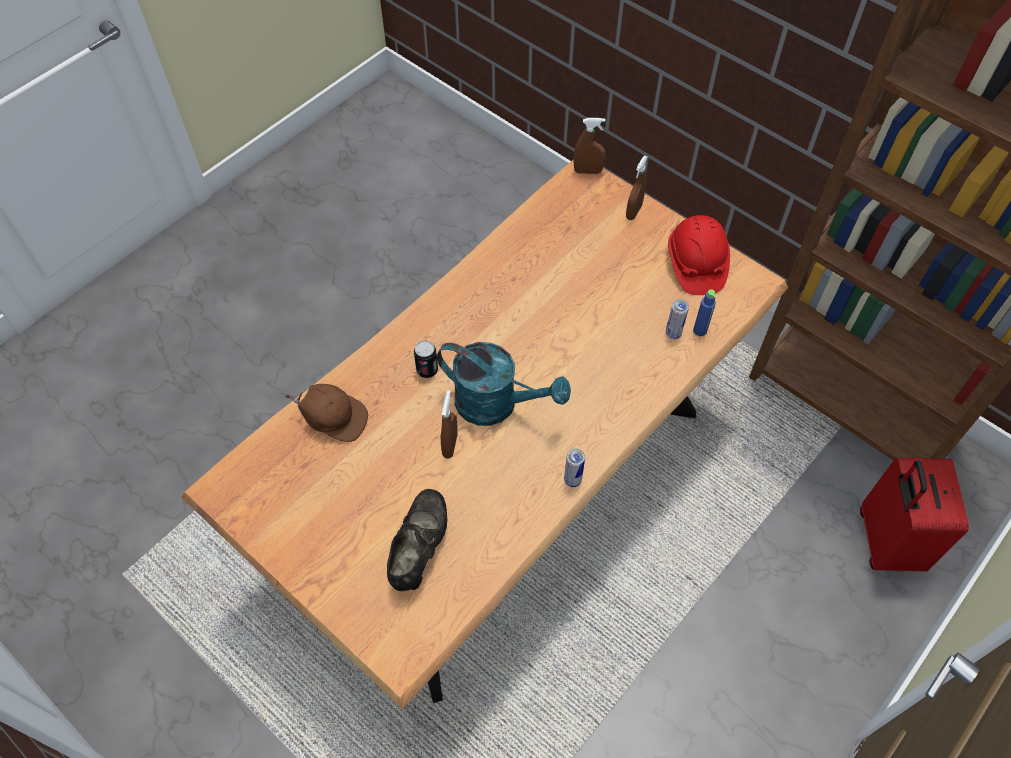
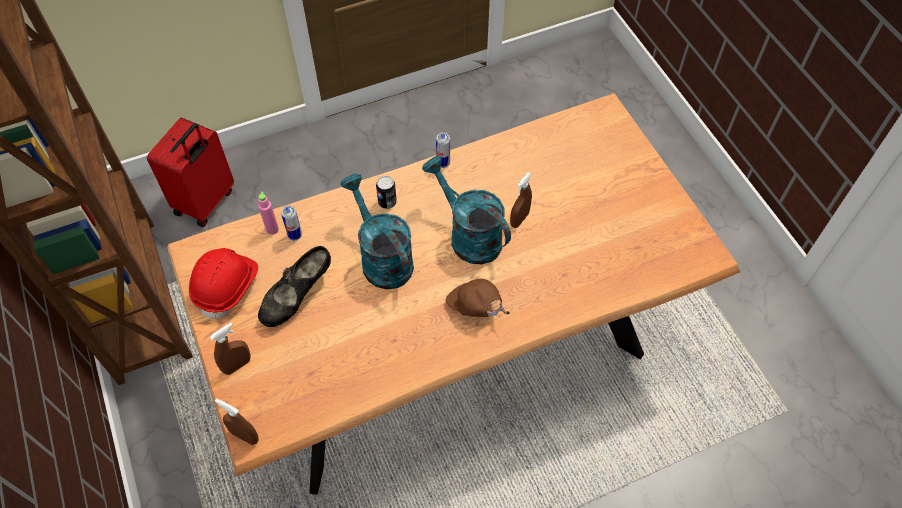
camera: 155 degrees left, 0 degrees up
brown cap [285,384,368,442] -> brown cap moved to [446,279,510,317]
black shoe [387,489,447,591] -> black shoe moved to [258,246,331,327]
can [414,340,438,378] -> can moved to [376,176,397,209]
blue bottle [693,289,716,336] -> pink bottle [258,192,279,235]
none -> turquoise watering can [340,174,414,289]

